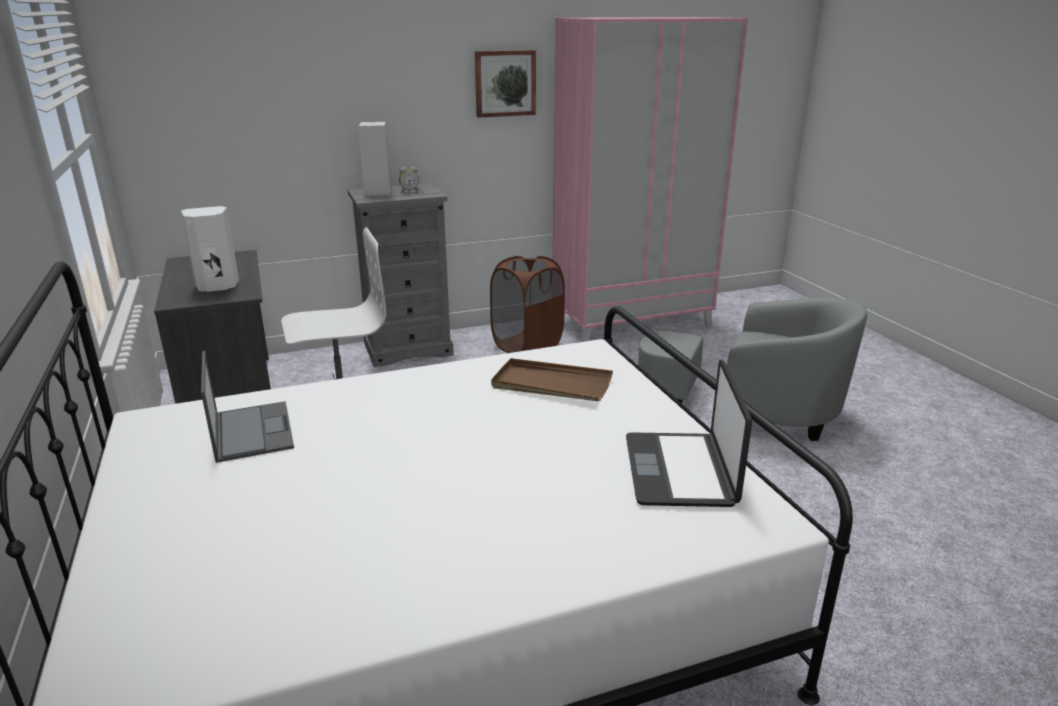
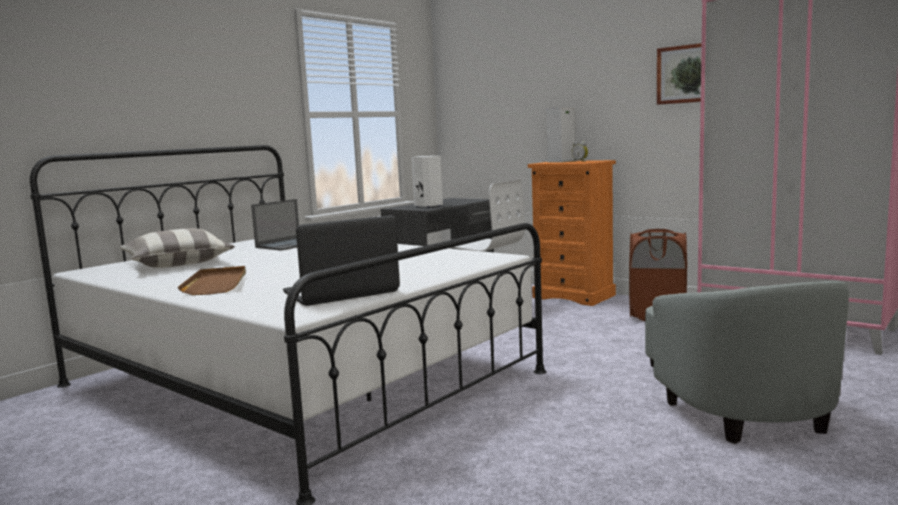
camera: 60 degrees right, 15 degrees down
grey dresser [348,183,454,367] -> orange dresser [528,160,616,306]
brown tray [491,358,613,401] -> brown tray moved to [178,266,246,295]
none -> pillow [120,228,235,268]

